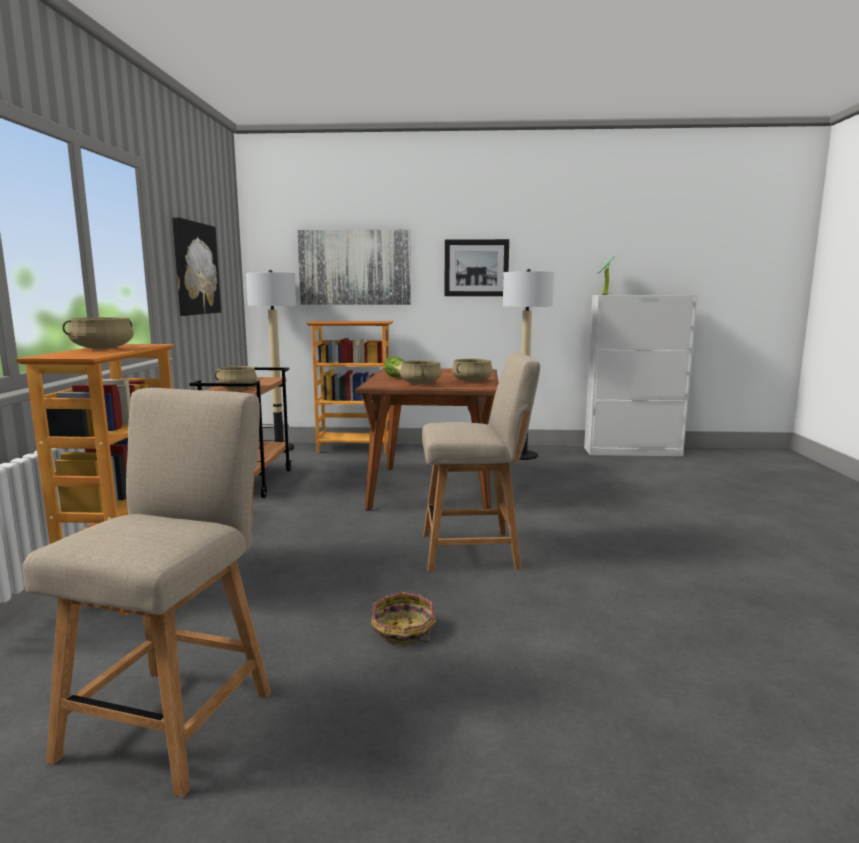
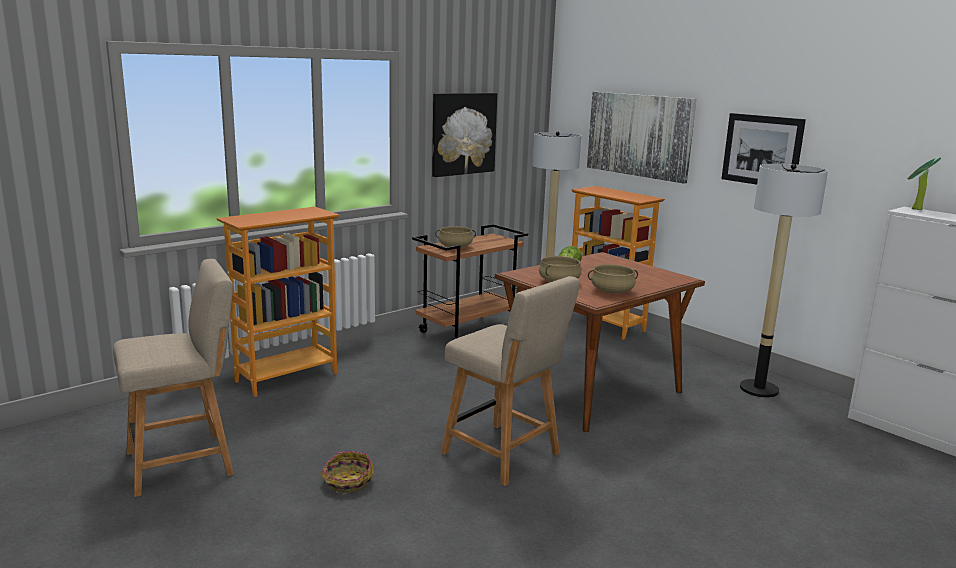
camera: 45 degrees right, 5 degrees up
beige cooking pot [62,317,134,349] -> none

